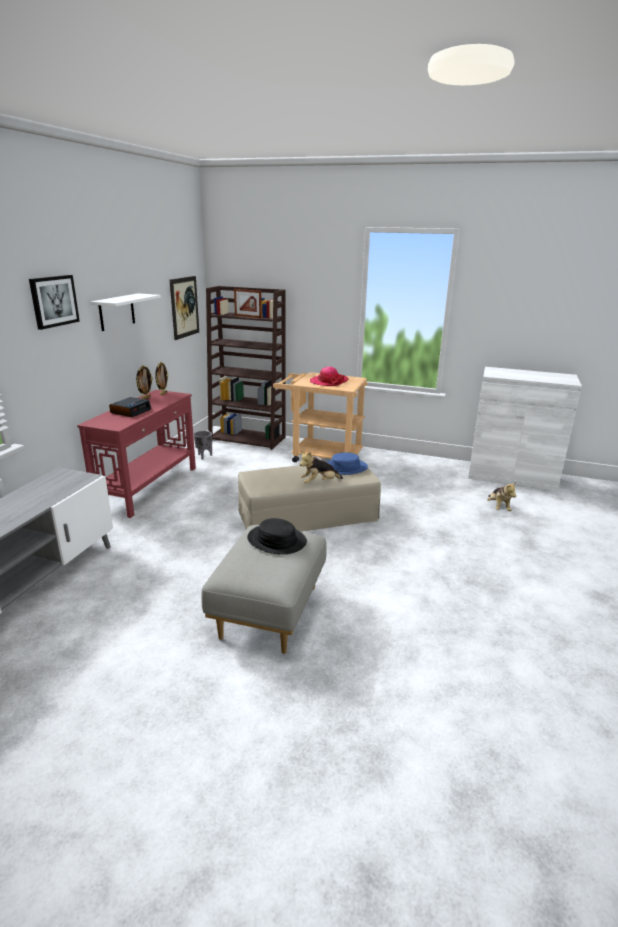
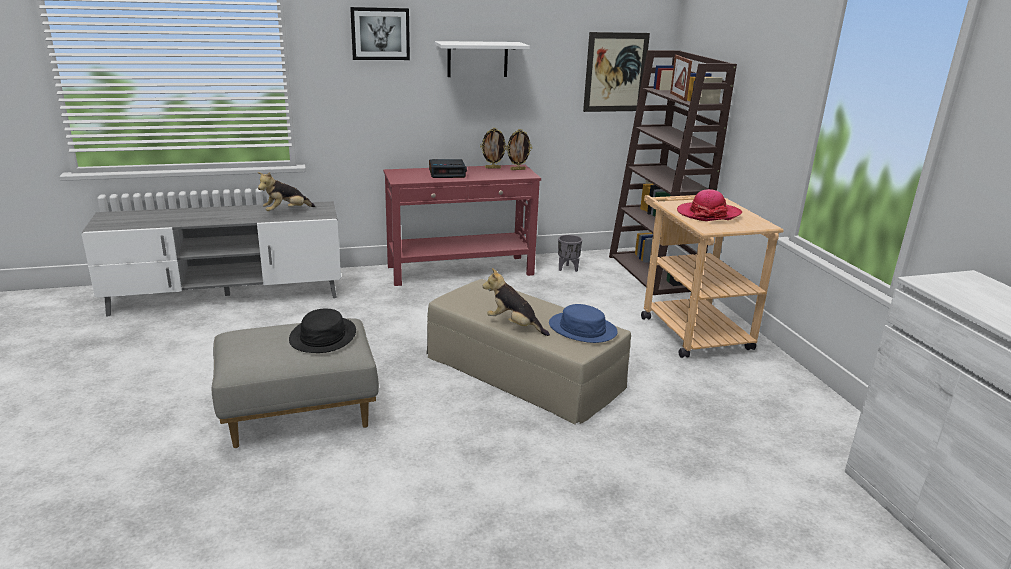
camera: 55 degrees right, 0 degrees up
plush toy [487,482,516,511] -> plush toy moved to [257,172,315,211]

